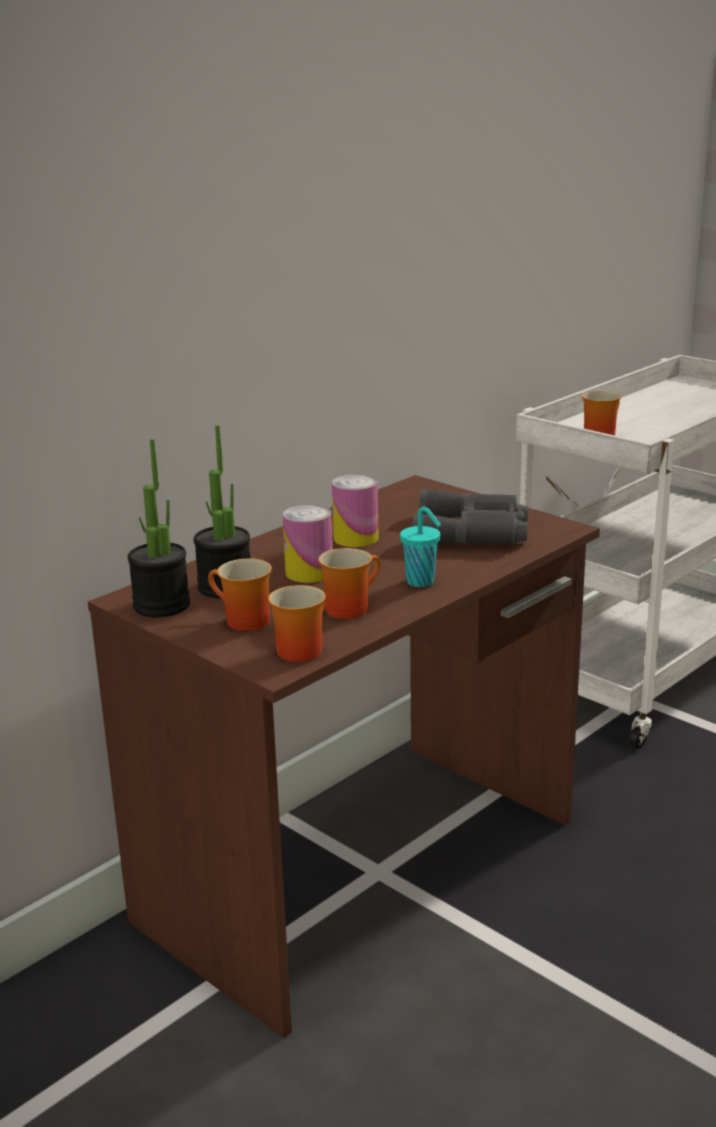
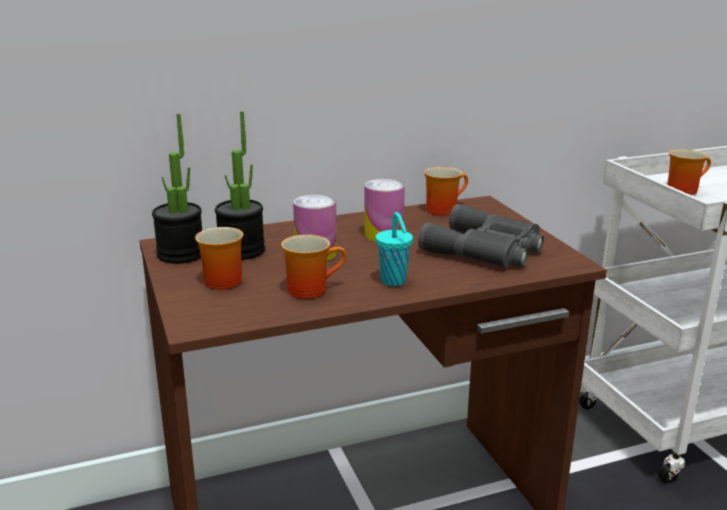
camera: 25 degrees right, 0 degrees up
mug [268,585,326,662] -> mug moved to [424,167,468,216]

